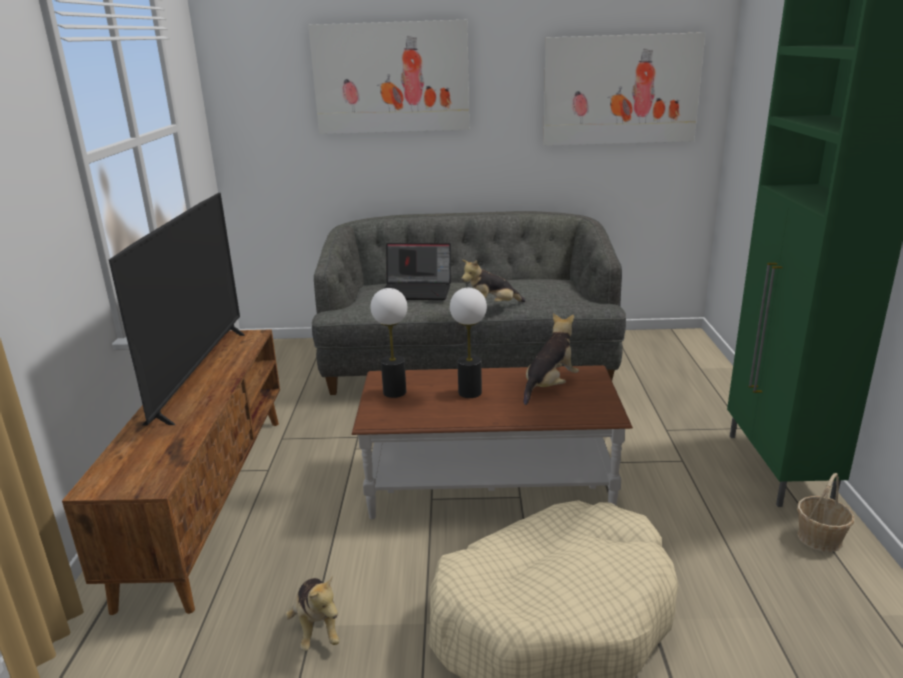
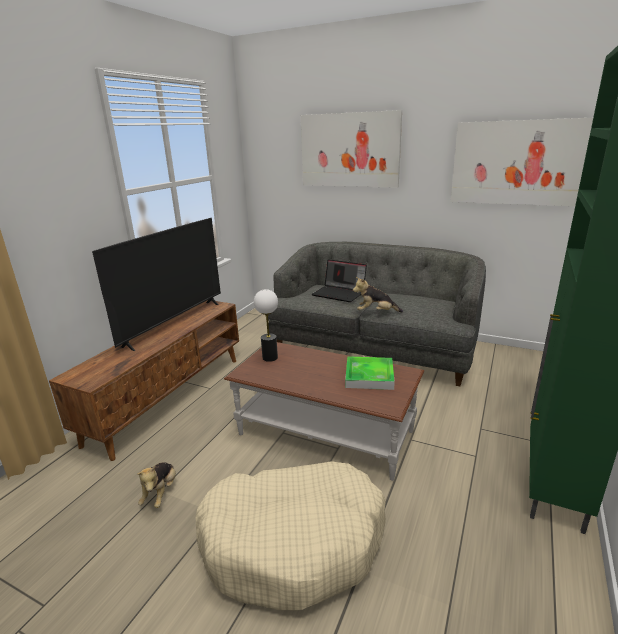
camera: 25 degrees right, 0 degrees up
table lamp [450,288,487,398] -> none
plush toy [524,313,579,405] -> tray [345,356,395,390]
basket [797,473,854,552] -> none

